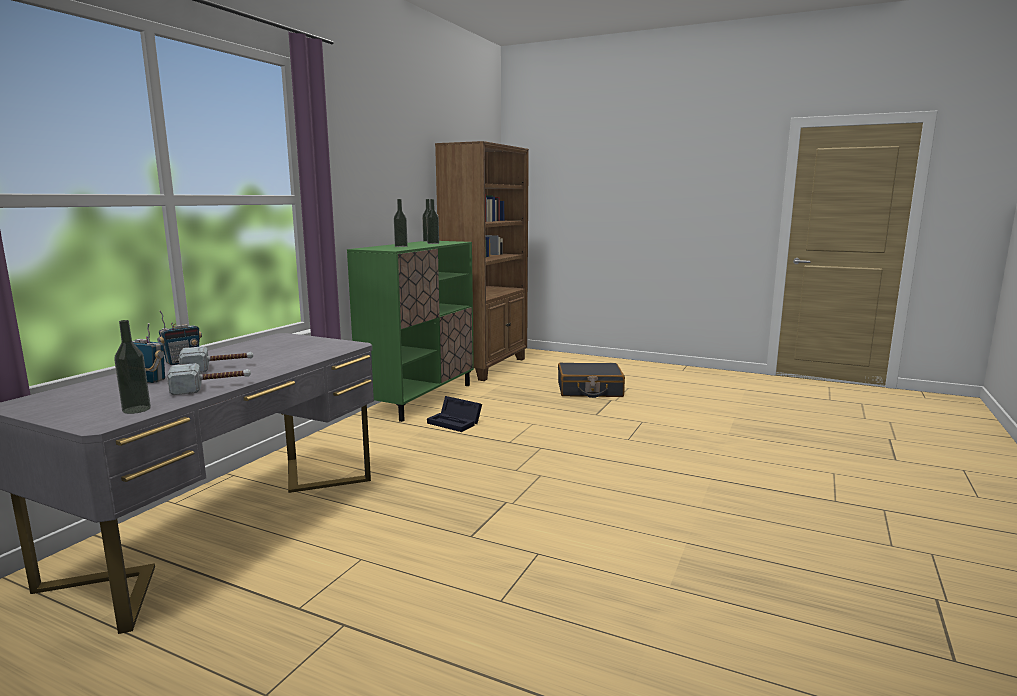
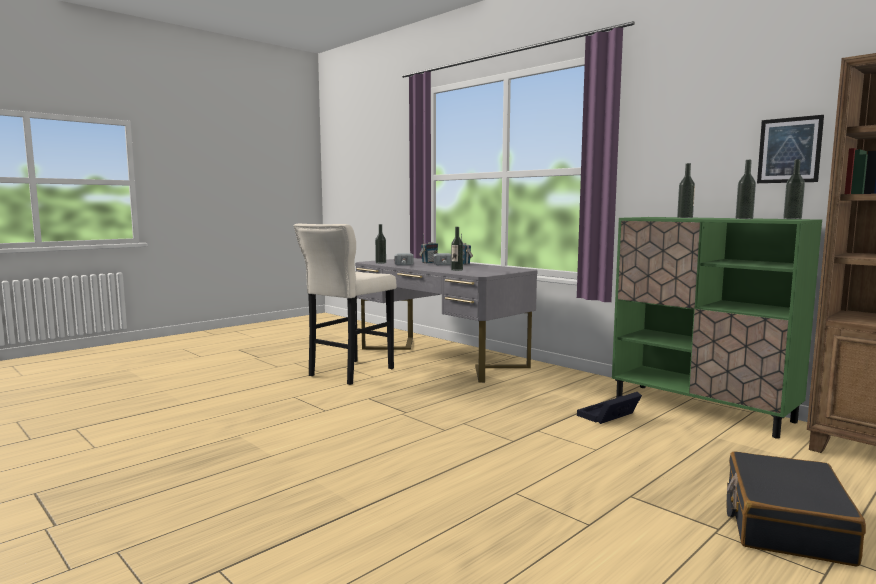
camera: 110 degrees right, 5 degrees down
none -> beige stool [293,224,397,385]
none -> bottle [451,227,463,271]
none -> picture [757,115,824,183]

